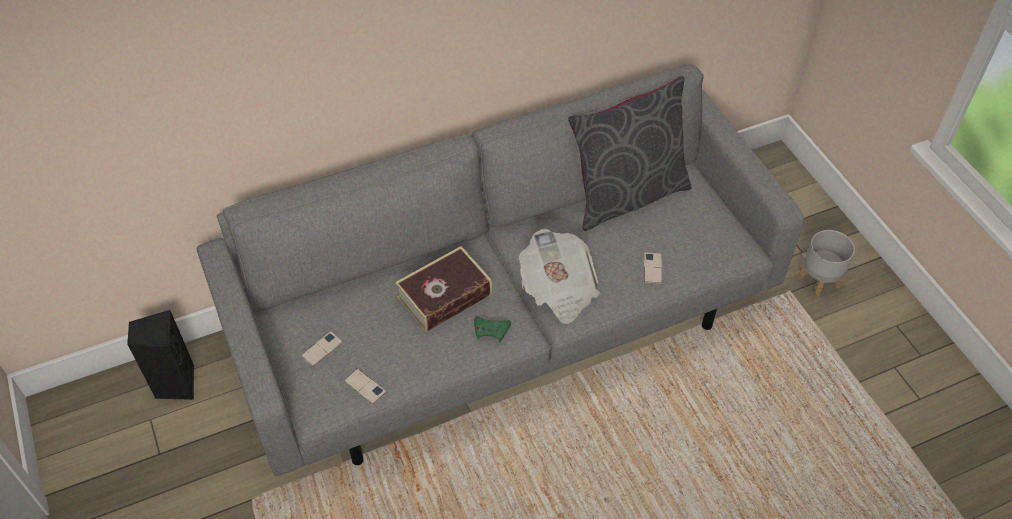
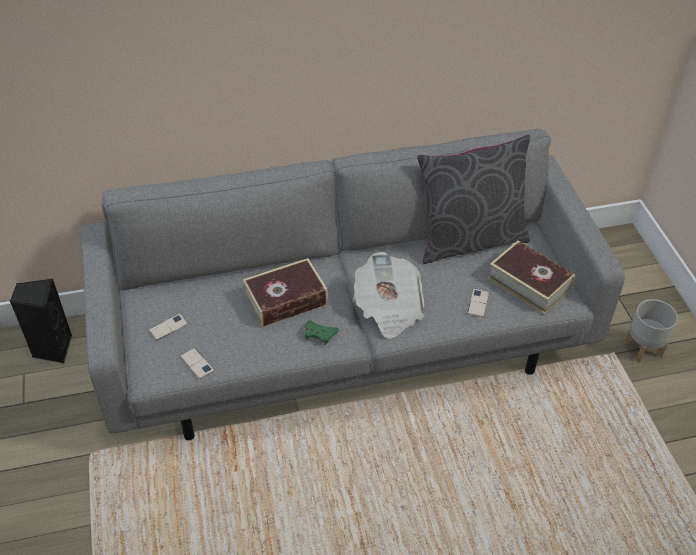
camera: 10 degrees right, 5 degrees down
none -> book [487,240,575,315]

